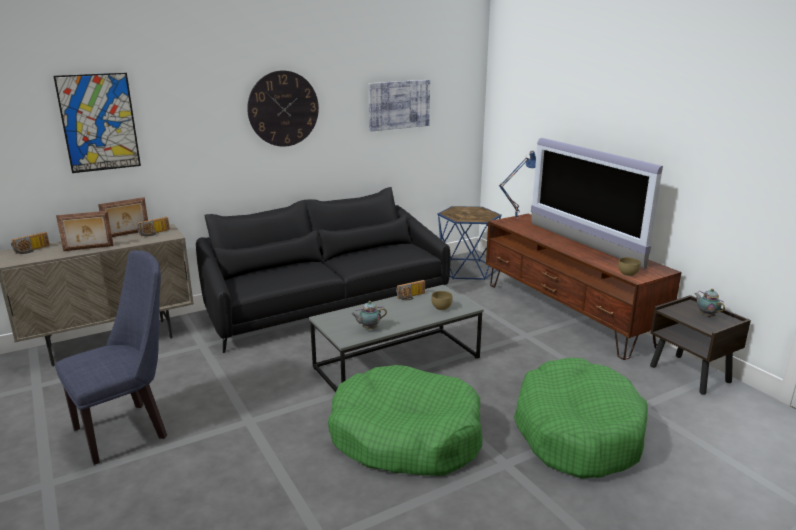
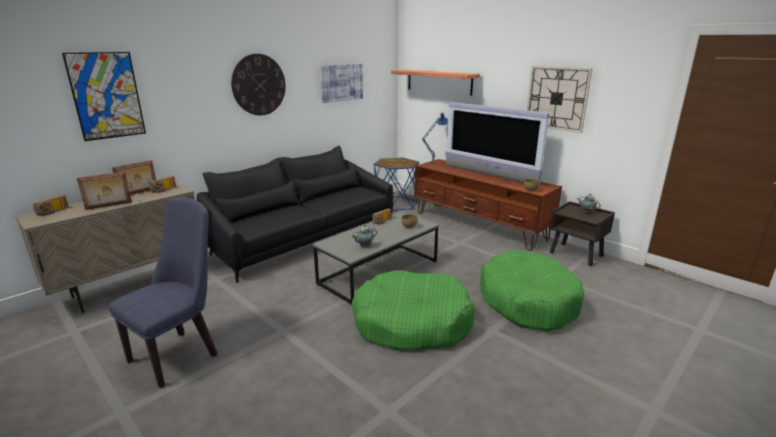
camera: 15 degrees left, 0 degrees up
none -> shelf [391,70,480,96]
none -> wall clock [527,66,593,133]

